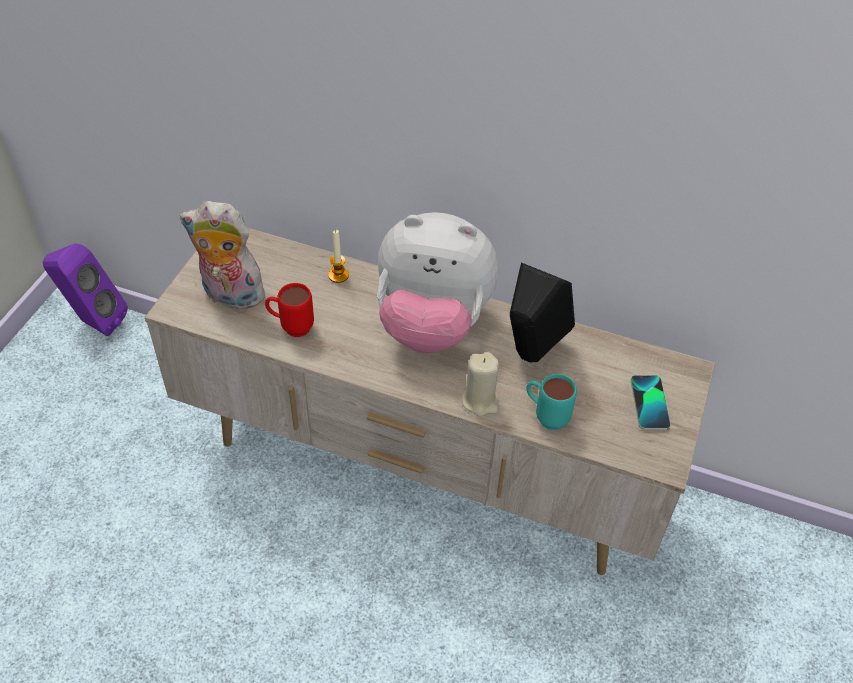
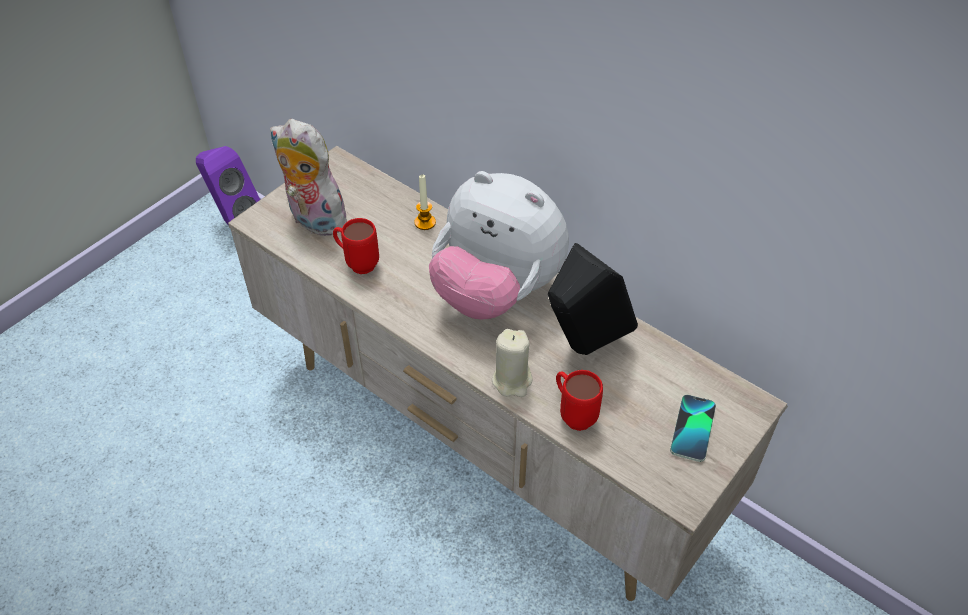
camera: 20 degrees right, 0 degrees up
turquoise mug [526,374,577,430] -> red mug [556,370,603,431]

